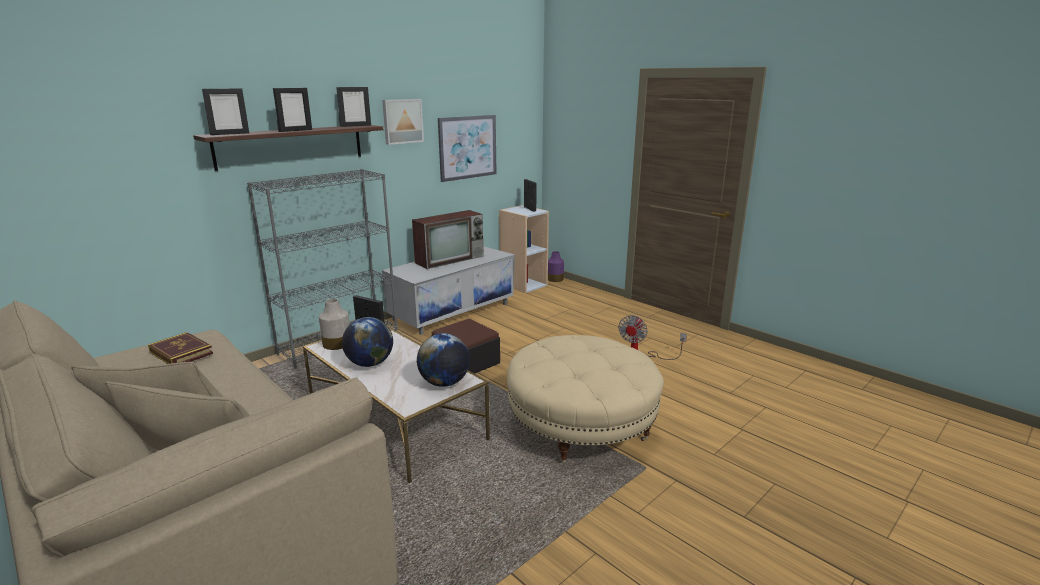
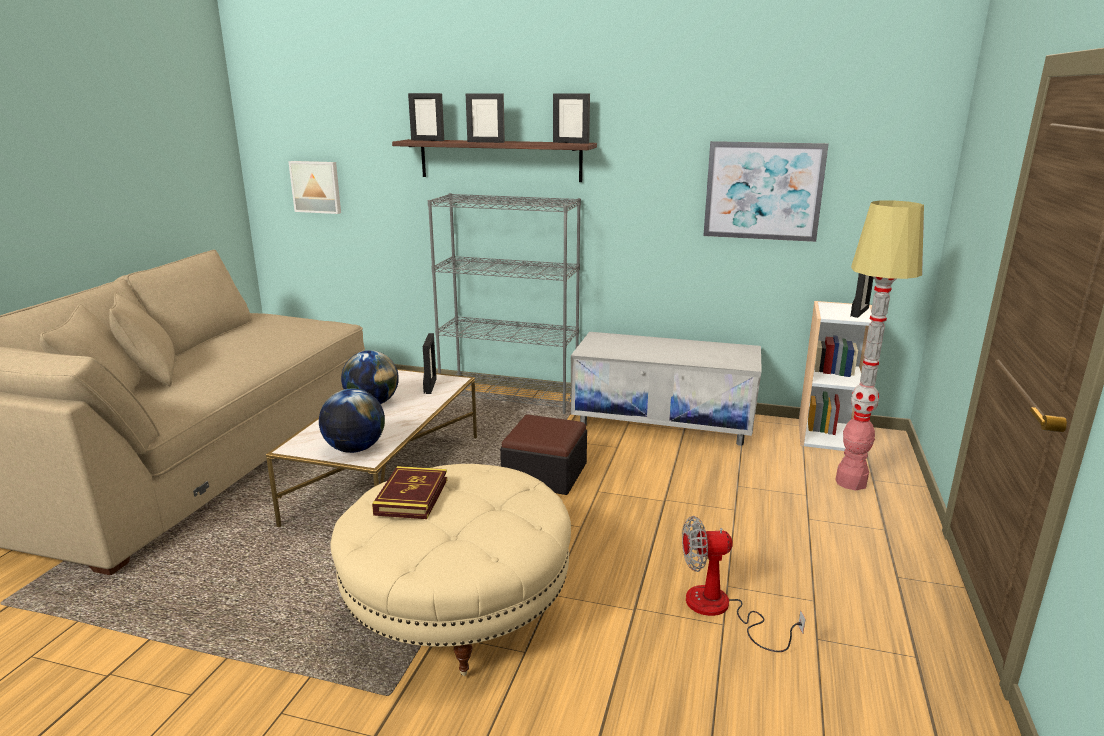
camera: 60 degrees right, 0 degrees up
book [148,332,213,364] -> book moved to [372,466,447,519]
beige vase [319,299,350,350] -> none
picture [382,99,424,145] -> picture moved to [288,161,341,214]
television [412,210,484,269] -> none
purple vase [548,251,564,282] -> none
none -> floor lamp [835,201,924,491]

